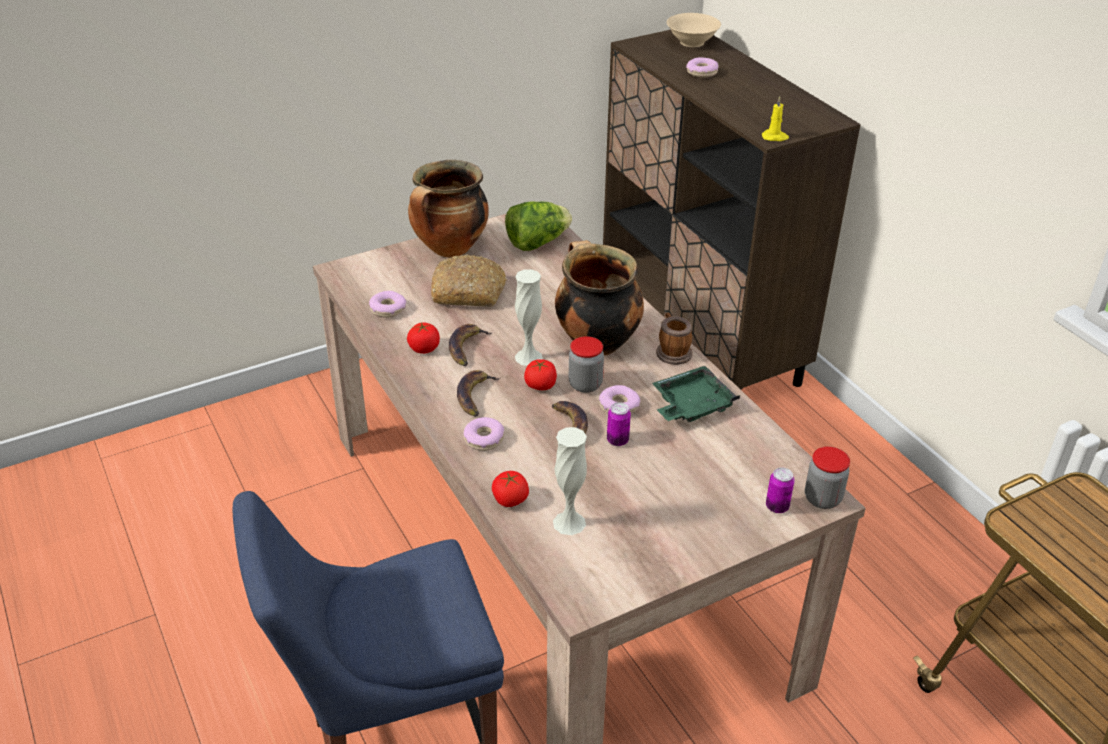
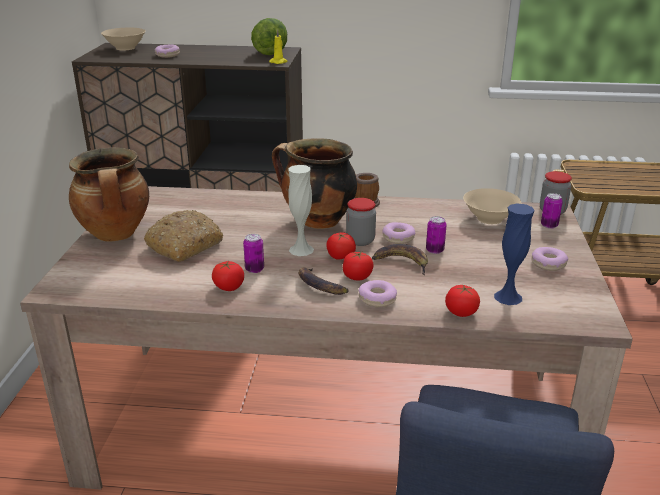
camera: 55 degrees left, 10 degrees down
donut [369,291,406,318] -> donut moved to [531,247,568,271]
banana [449,324,493,366] -> can [243,234,264,273]
lettuce [505,201,572,251] -> lettuce moved to [251,18,287,55]
white vase [553,427,587,535] -> blue vase [494,204,535,305]
green tray [652,366,740,422] -> none
none -> tomato [343,252,374,281]
none -> beige bowl [463,188,521,224]

